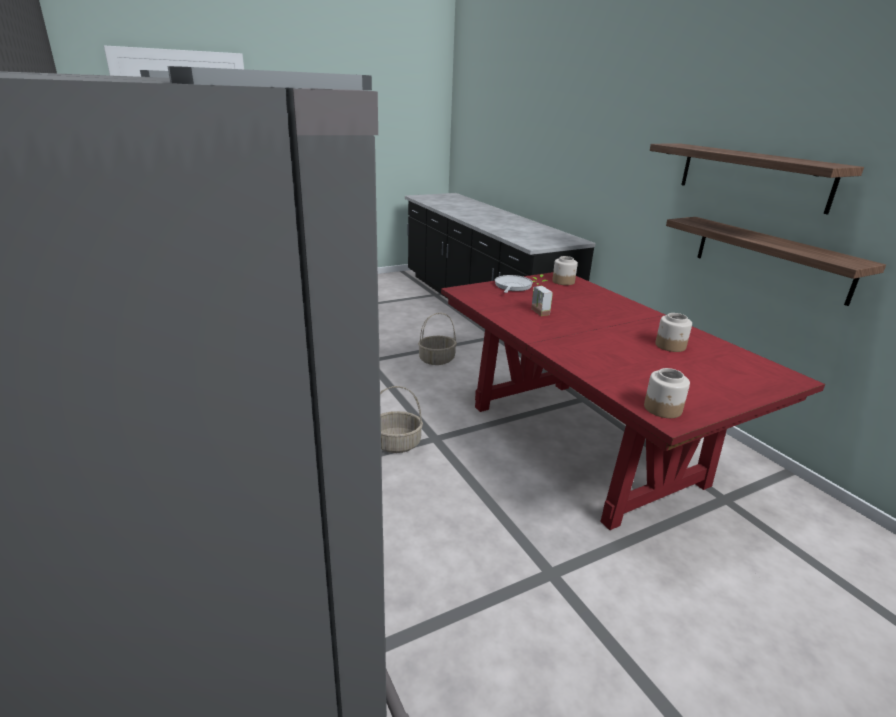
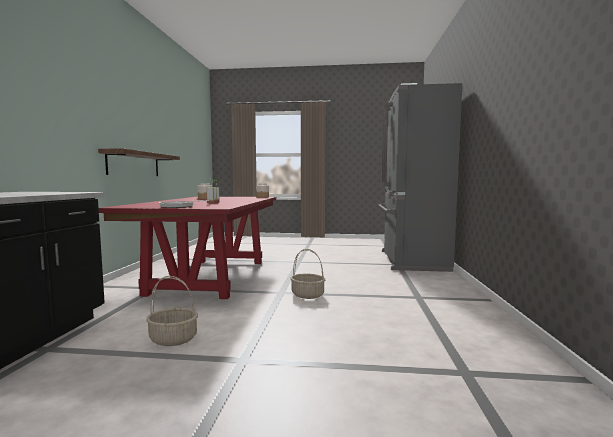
camera: 145 degrees left, 20 degrees down
jar [552,256,578,285] -> none
shelf [650,143,864,214] -> none

